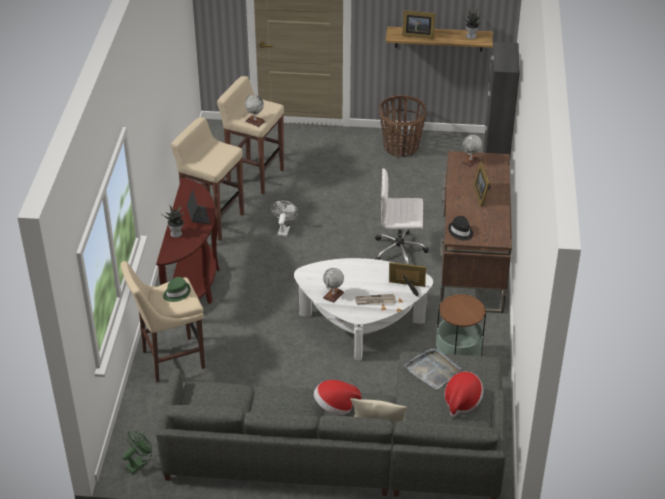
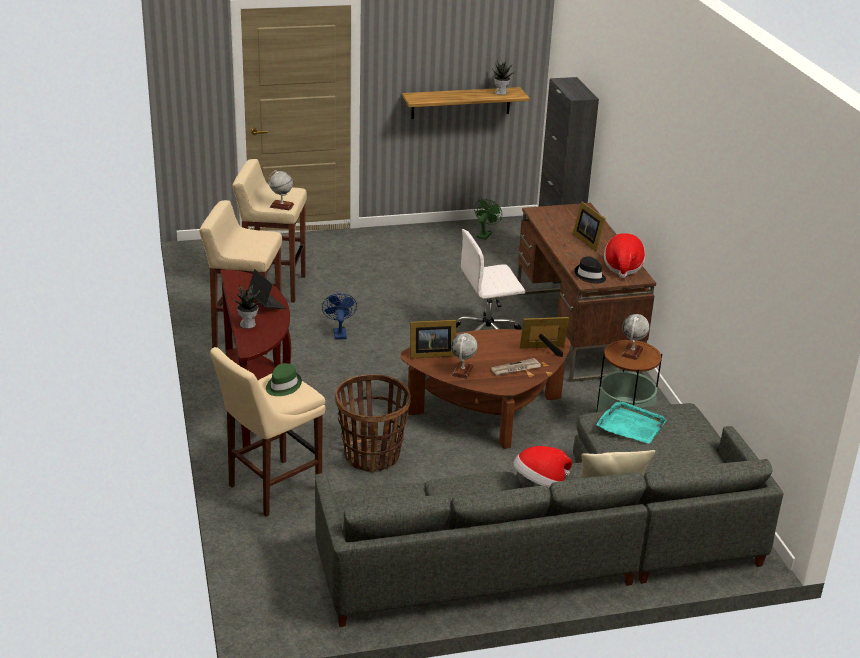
camera: 20 degrees left, 10 degrees down
green fan [122,431,152,474] -> green fan moved to [474,199,502,240]
white fan [271,201,298,237] -> blue fan [322,293,357,340]
white coffee table [294,258,433,361] -> brown coffee table [401,329,571,449]
basket [379,95,427,157] -> basket moved to [335,374,411,473]
picture frame [402,10,436,39] -> picture frame moved to [410,320,456,359]
grey tray [404,348,462,390] -> turquoise tray [596,401,667,444]
hat [444,372,483,417] -> hat moved to [604,233,645,278]
globe [461,134,482,167] -> globe moved to [621,314,649,360]

